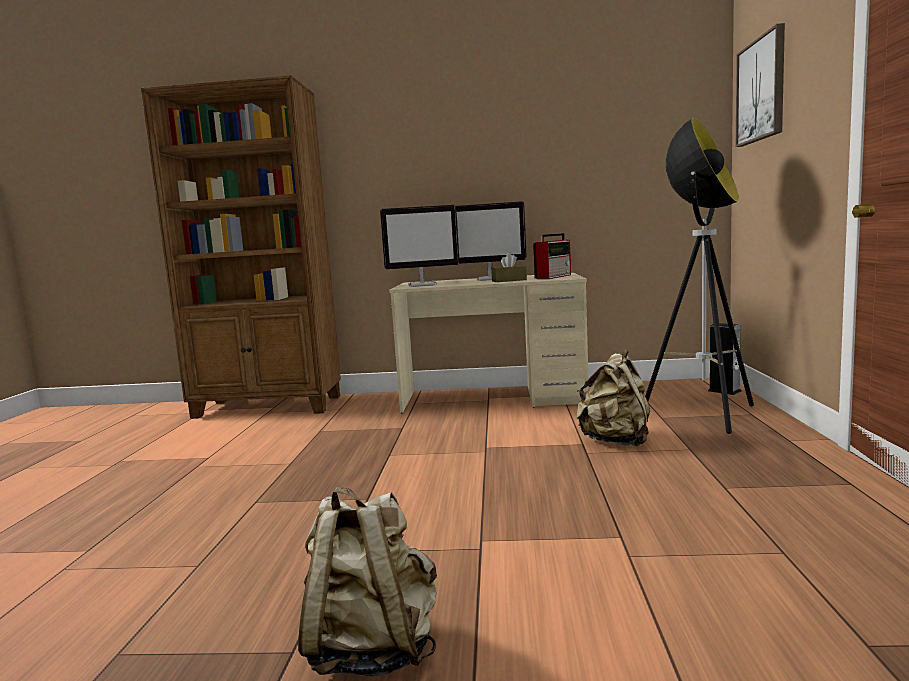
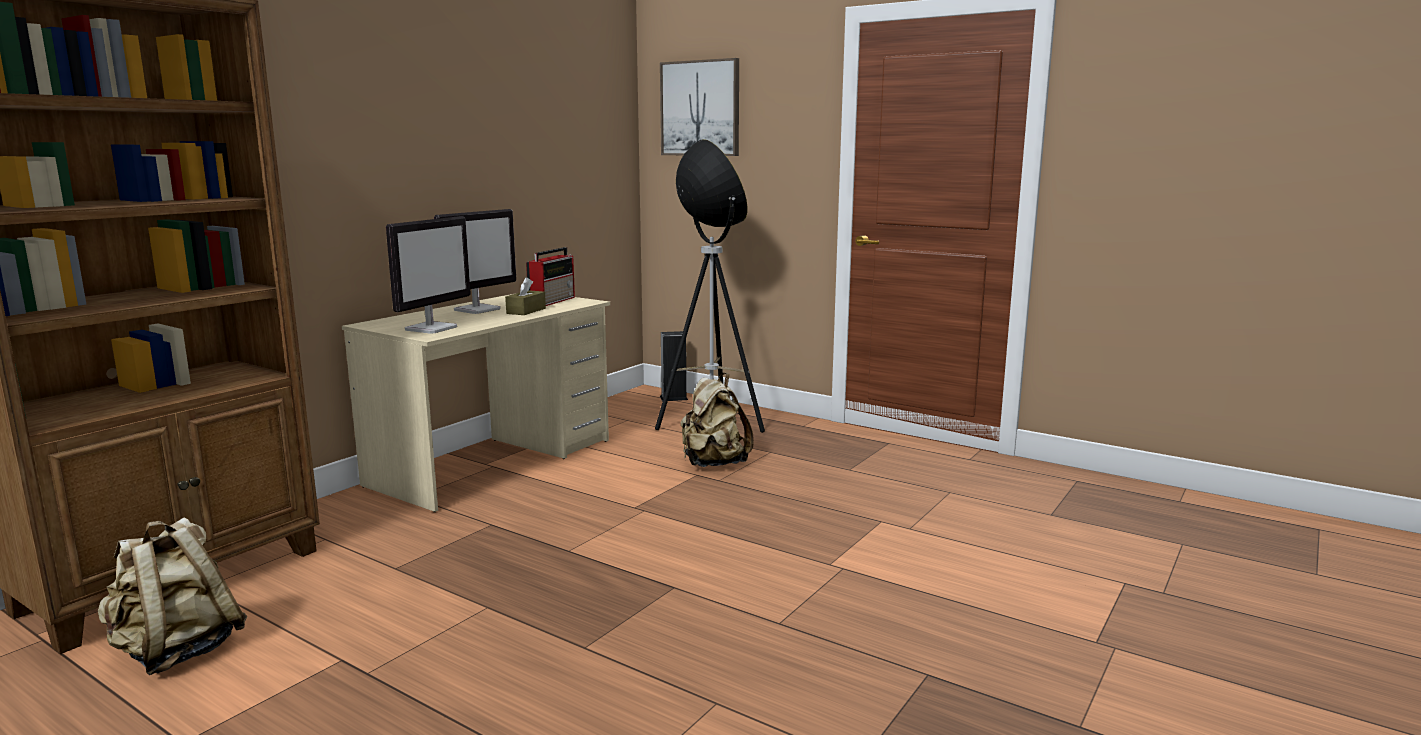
camera: 60 degrees left, 5 degrees up
beige backpack [298,487,437,676] -> beige backpack moved to [98,517,247,675]
radio [533,233,571,279] -> radio turned 45 degrees clockwise [526,247,575,306]

